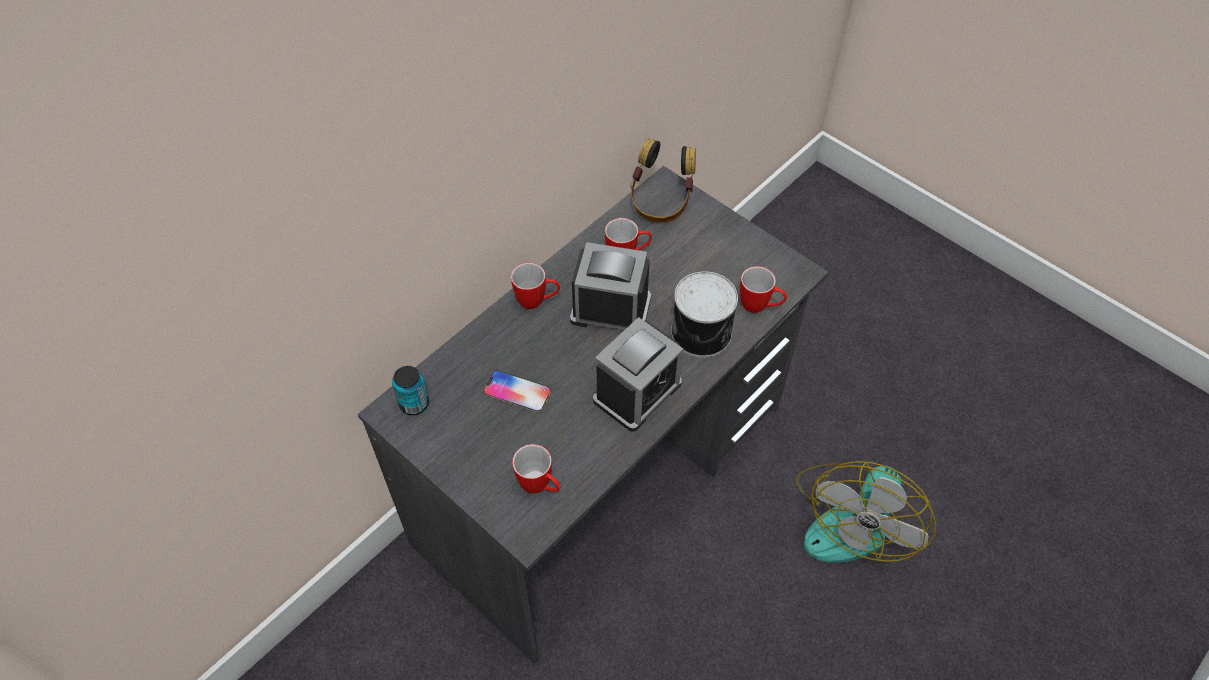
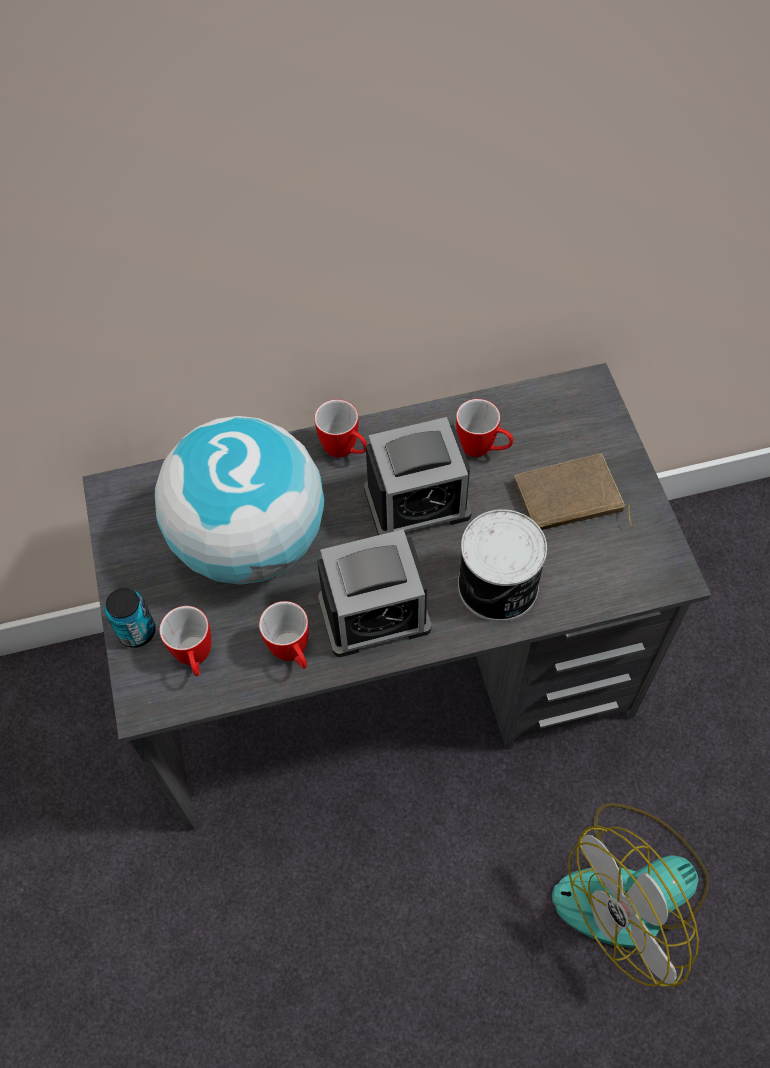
camera: 35 degrees right, 5 degrees up
can [392,366,429,415] -> can moved to [105,588,156,648]
phone [484,370,551,412] -> globe [155,416,324,585]
alarm clock [570,242,651,330] -> alarm clock turned 120 degrees clockwise [364,417,472,535]
headphones [630,139,696,223] -> none
mug [740,266,787,313] -> mug moved to [259,601,309,669]
none -> brown book [514,453,632,530]

